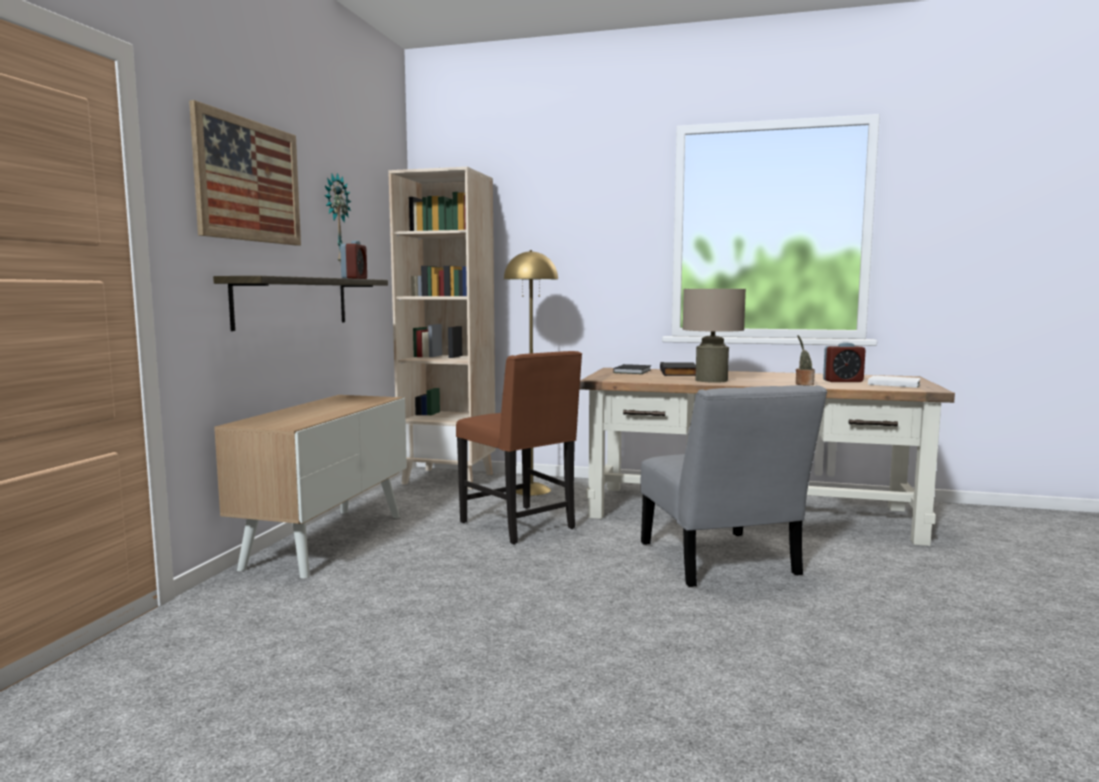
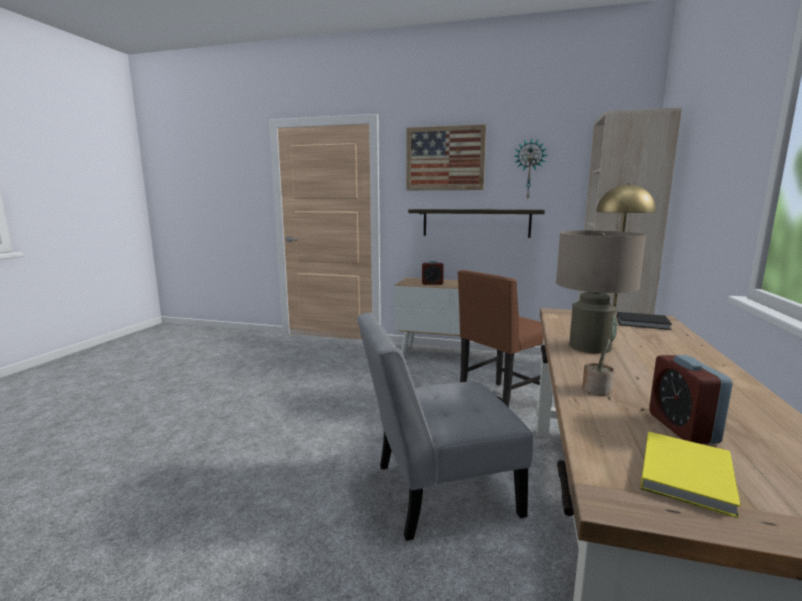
camera: 90 degrees right, 5 degrees up
alarm clock [340,241,367,279] -> alarm clock moved to [422,261,444,285]
black book [660,362,696,376] -> none
white book [868,376,921,388] -> yellow book [641,432,741,518]

